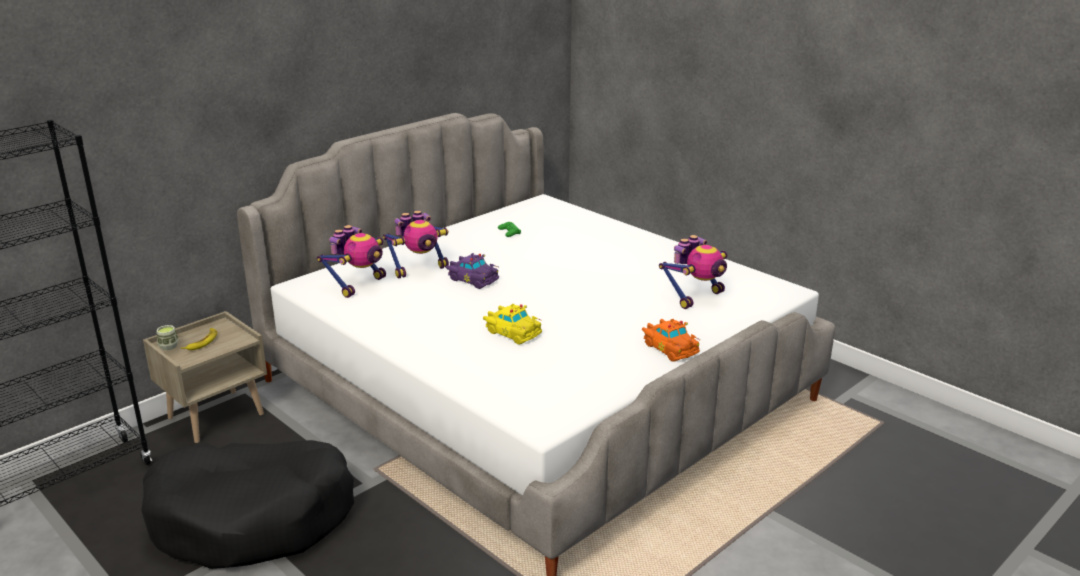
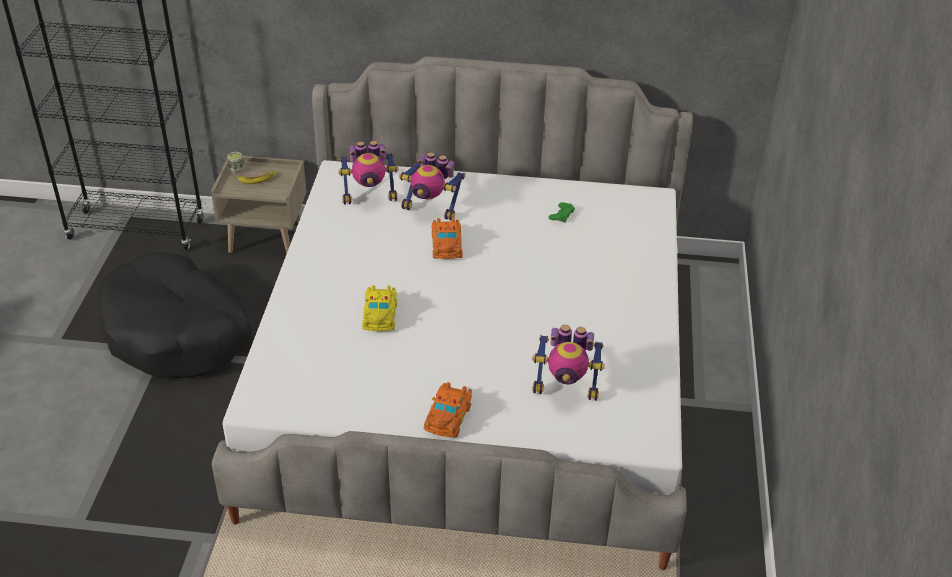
camera: 50 degrees right, 15 degrees up
purple toy car [446,253,499,289] -> orange toy car [432,218,463,259]

